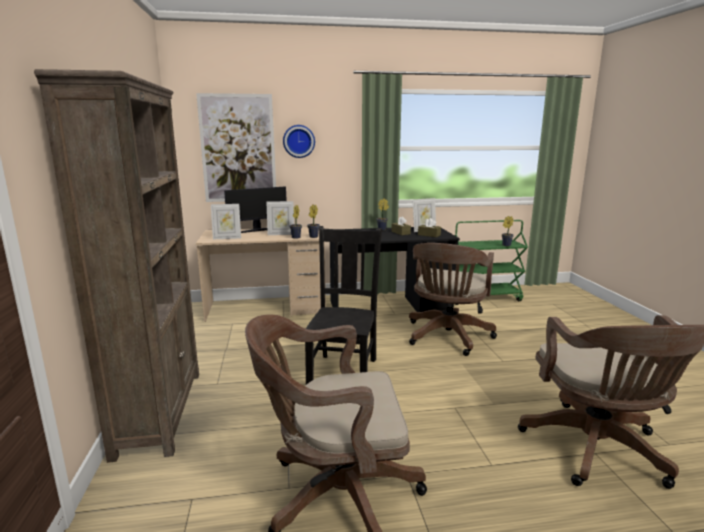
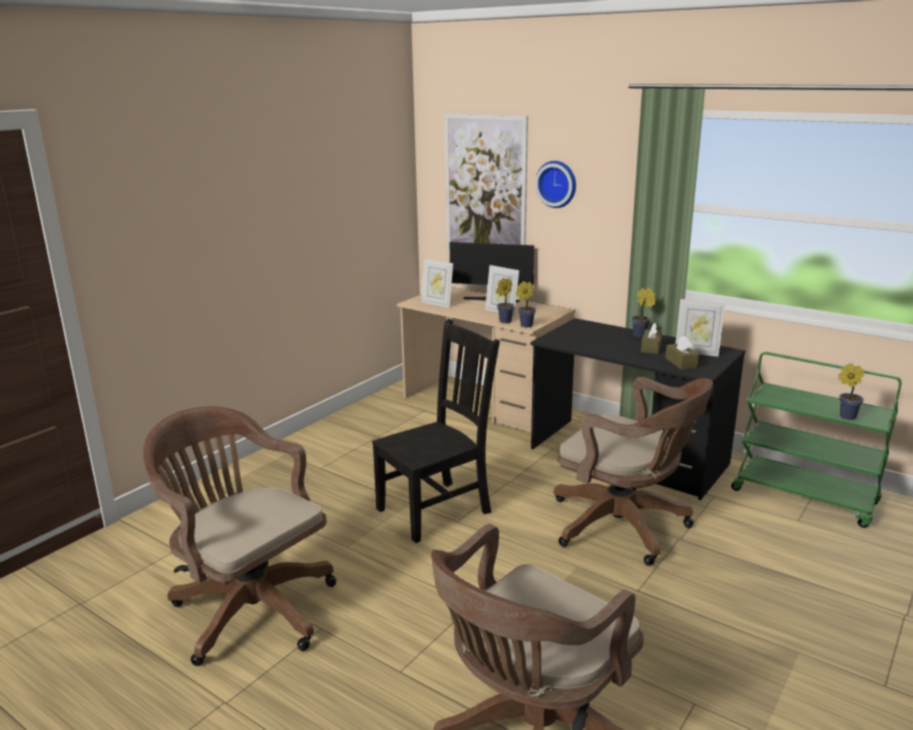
camera: 45 degrees right, 5 degrees up
brown bookcase [34,69,199,463] -> none
brown office chair [409,243,497,356] -> brown office chair turned 120 degrees counterclockwise [554,377,713,566]

